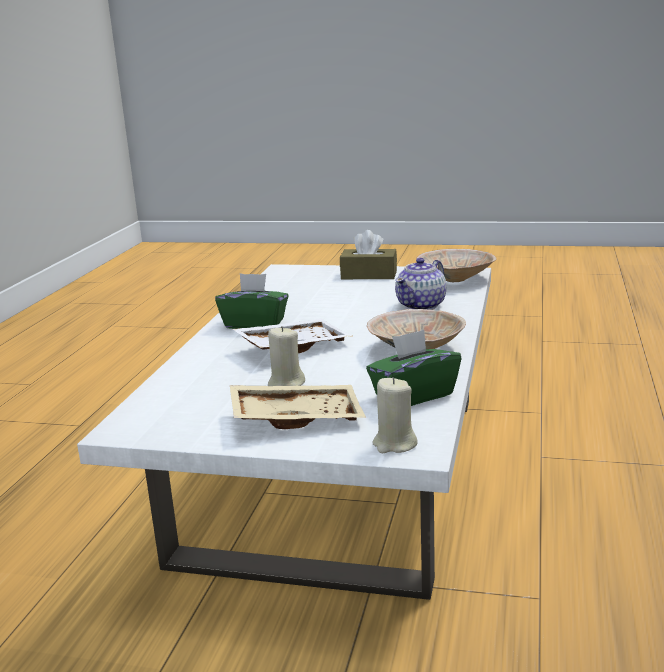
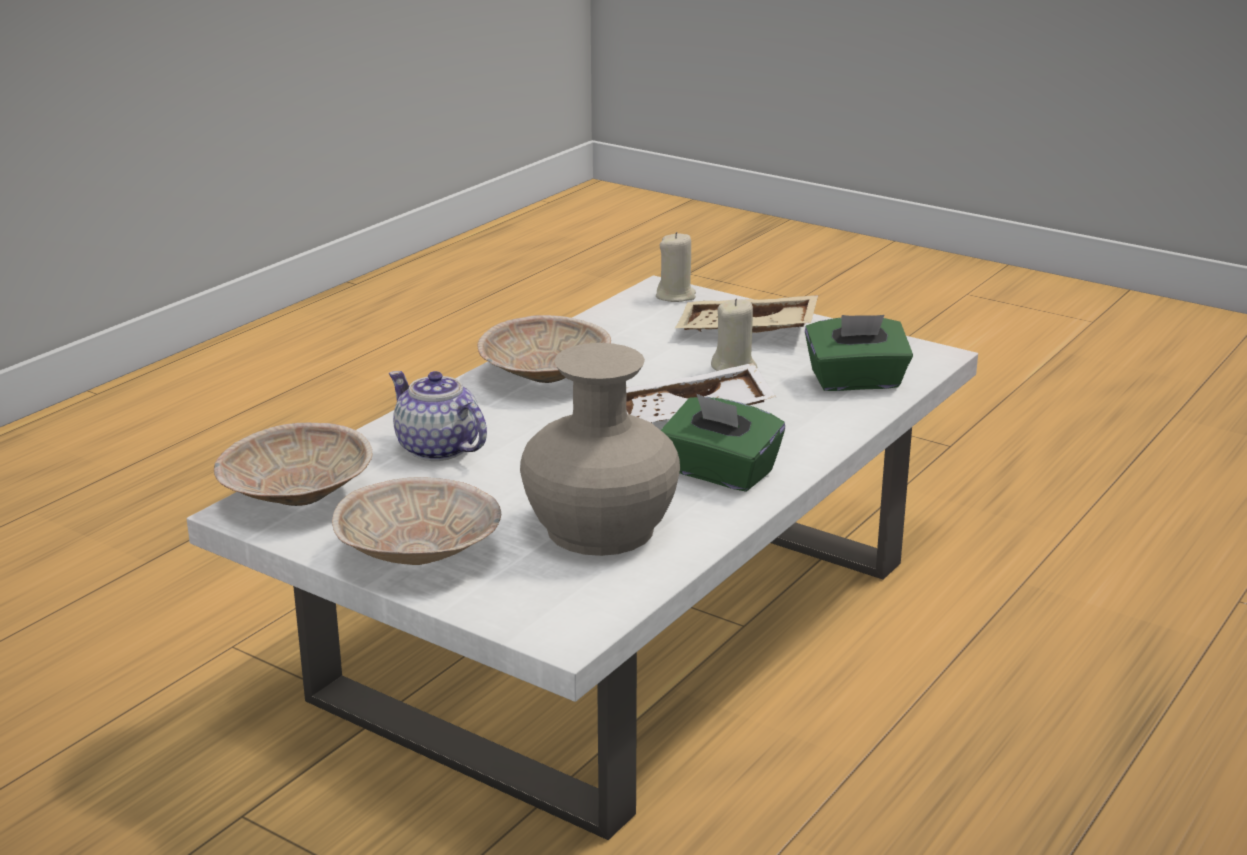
camera: 160 degrees left, 5 degrees up
brown tissue box [340,230,397,279] -> beige bowl [332,477,501,565]
green tissue box [366,330,462,406] -> green tissue box moved to [805,315,913,391]
teapot [395,258,446,310] -> teapot turned 105 degrees counterclockwise [389,371,487,461]
none -> beige vase [520,343,680,556]

